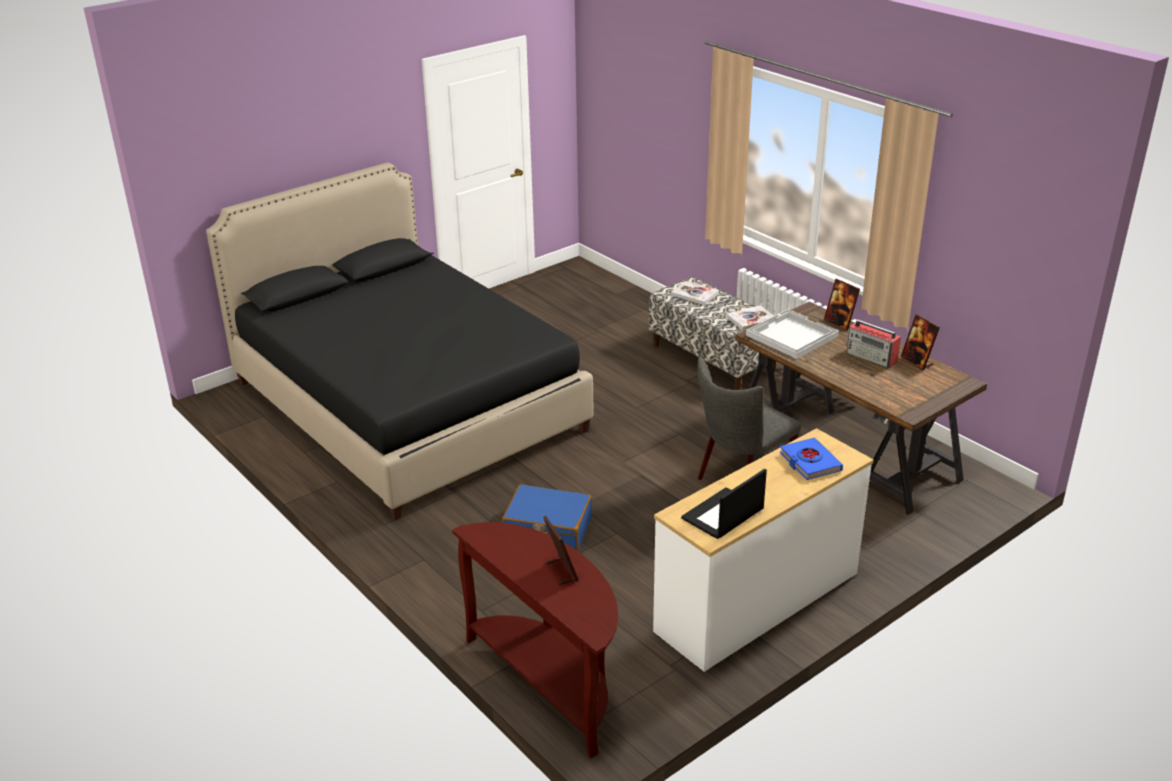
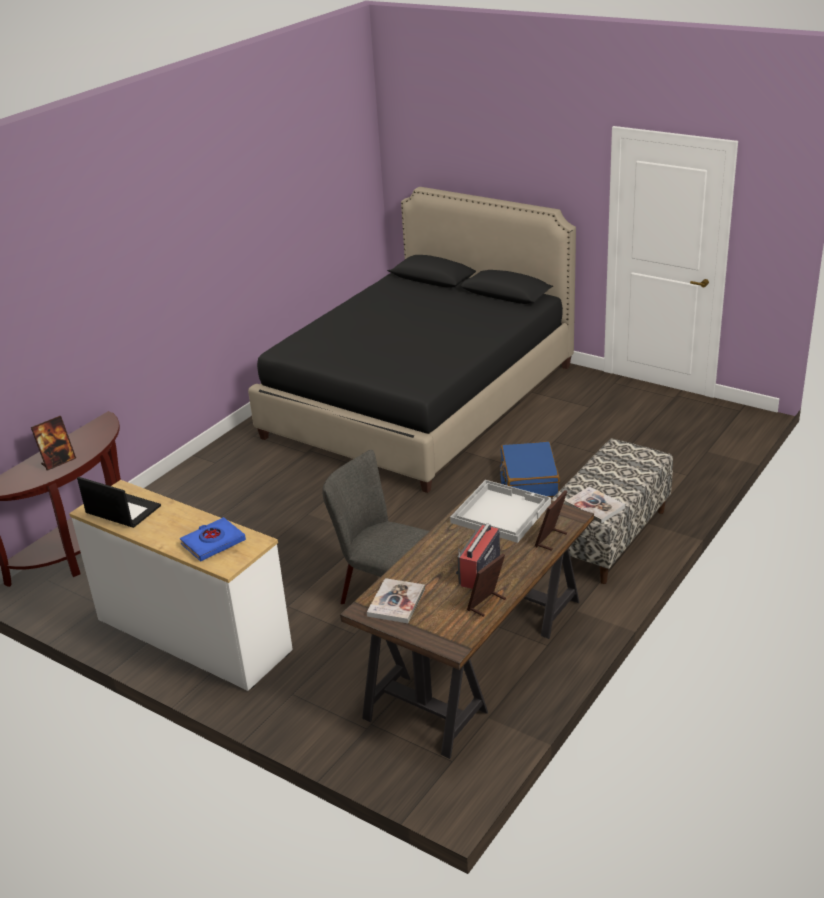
camera: 75 degrees right, 0 degrees up
blue suitcase [502,484,592,550] -> blue suitcase moved to [500,441,560,497]
book [671,281,719,305] -> book moved to [367,578,425,623]

